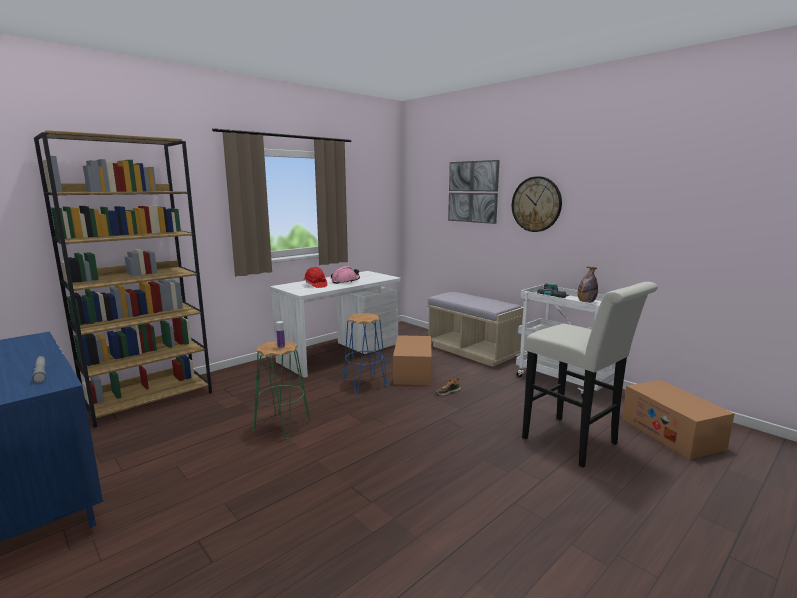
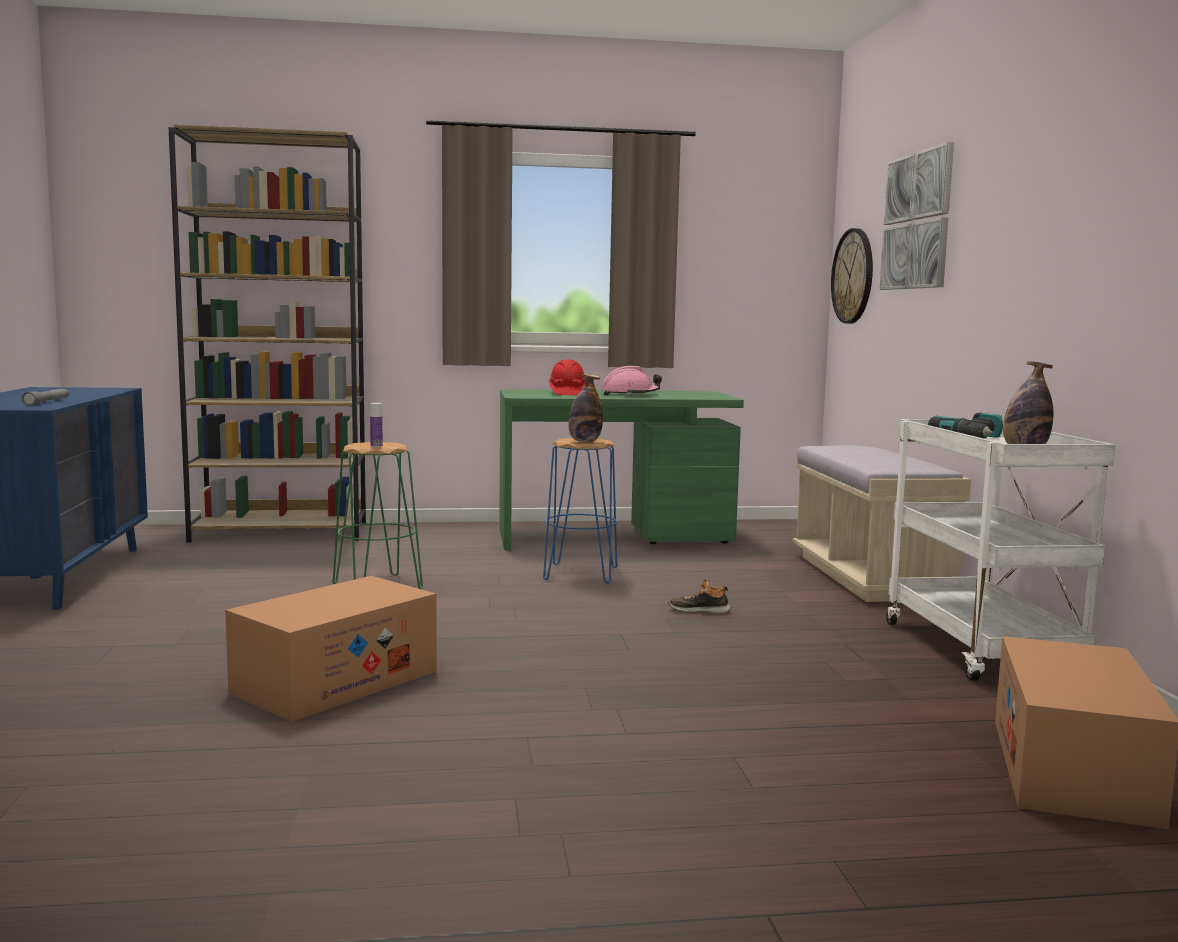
camera: 35 degrees right, 5 degrees down
white desk [271,271,401,377] -> green desk [499,390,744,551]
cardboard box [393,335,431,385] -> cardboard box moved to [225,576,437,722]
wall clock [512,176,562,232] -> wall clock moved to [831,228,873,324]
white stool [522,282,658,468] -> none
none -> bottle [568,374,603,442]

